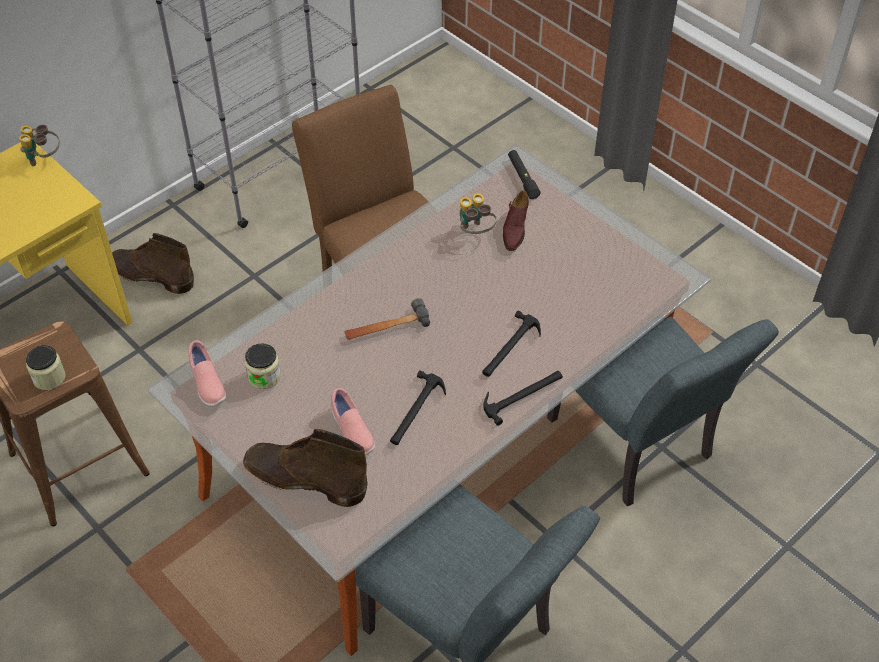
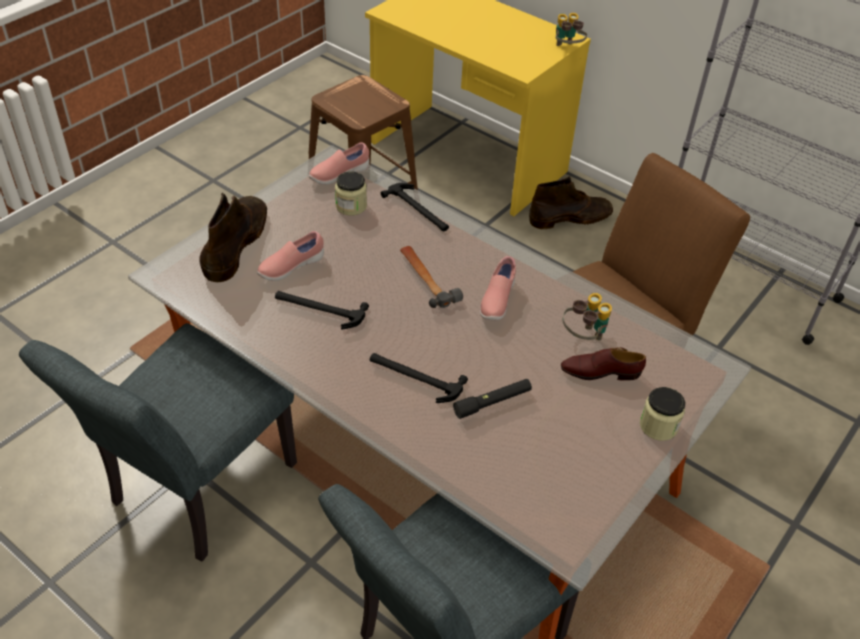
camera: 80 degrees right, 5 degrees down
jar [26,345,66,390] -> jar moved to [640,387,685,441]
brown boot [112,233,194,294] -> brown boot turned 60 degrees clockwise [529,176,613,229]
hammer [483,371,563,426] -> hammer moved to [381,183,449,231]
black flashlight [508,150,541,199] -> black flashlight moved to [453,379,532,419]
none -> pink shoe [480,256,516,320]

